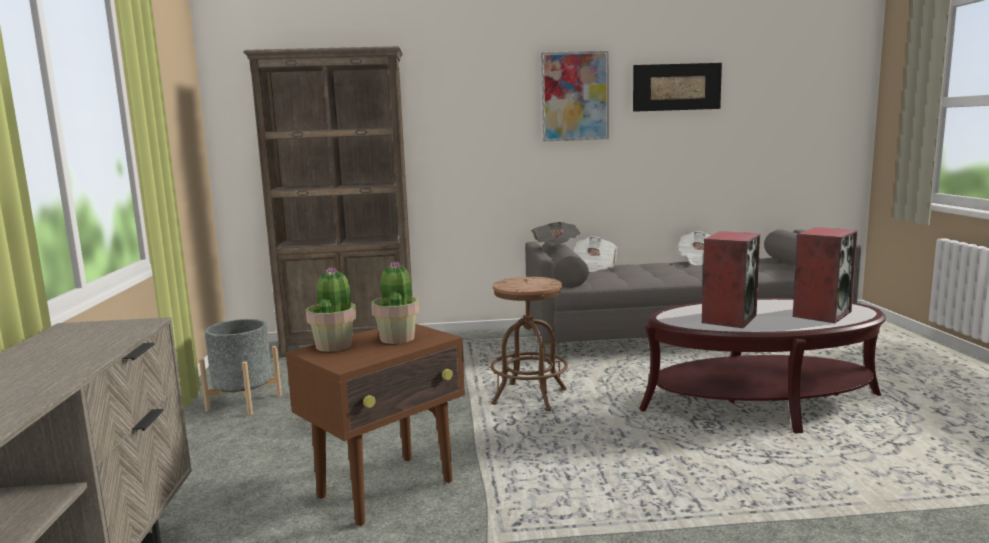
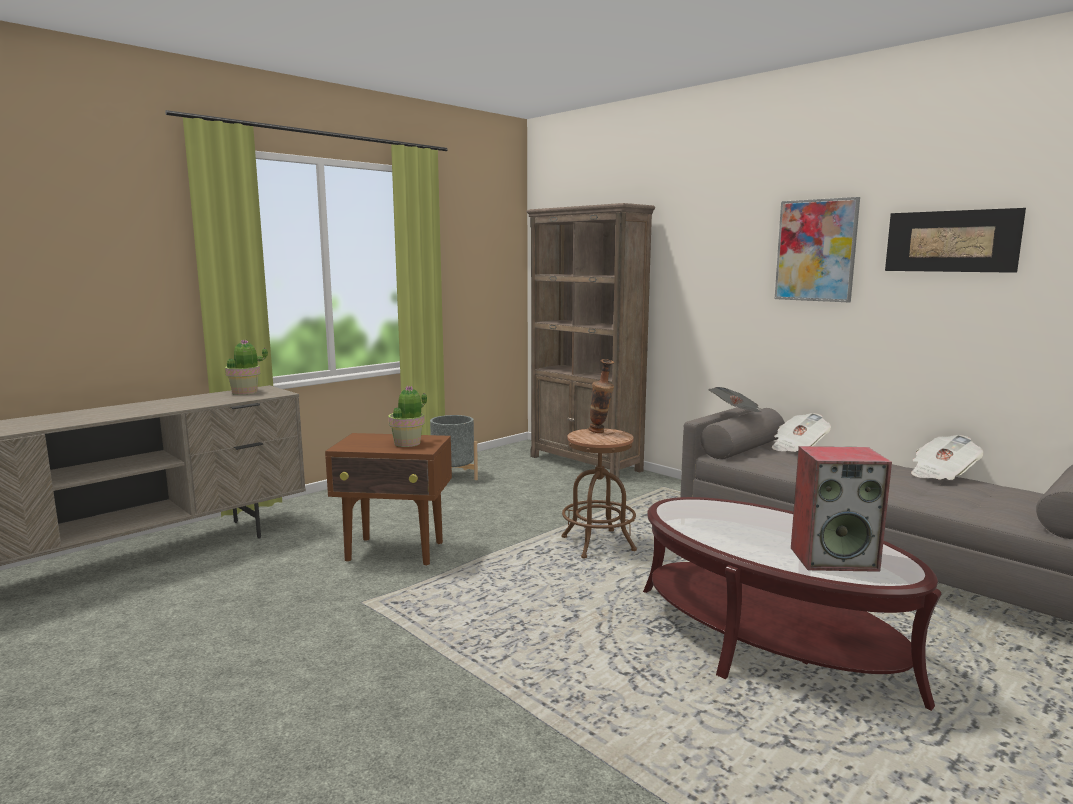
camera: 50 degrees right, 0 degrees up
potted plant [306,267,356,352] -> potted plant moved to [225,340,268,395]
speaker [702,231,760,328] -> none
none -> vase [589,359,614,433]

